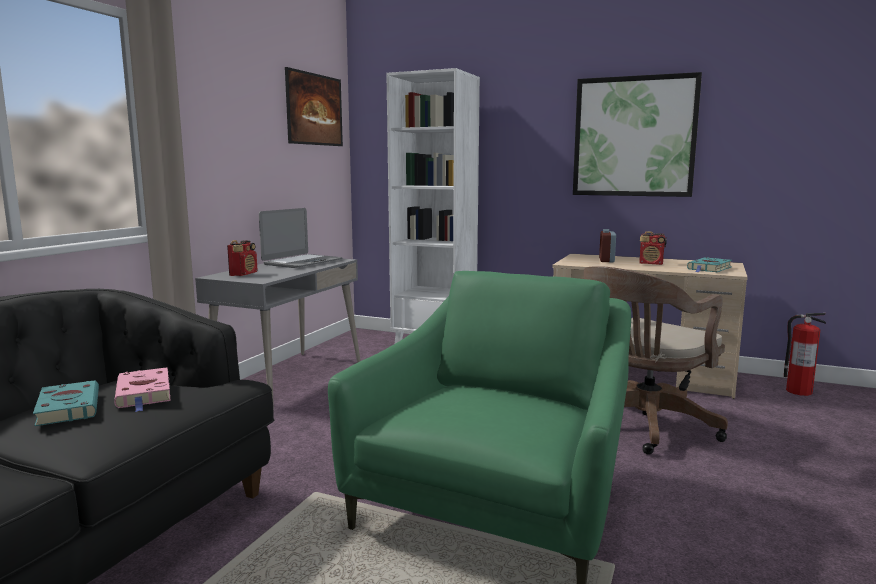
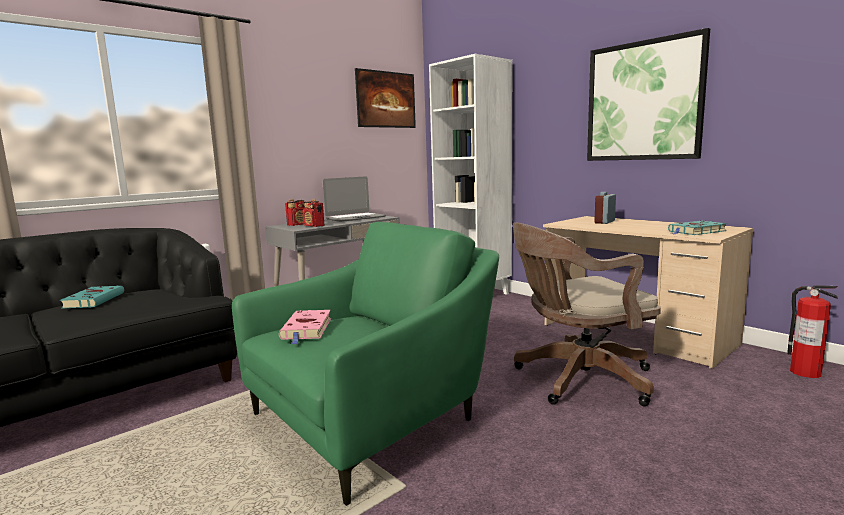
camera: 25 degrees right, 0 degrees up
pink book [114,367,171,412] -> pink book moved to [279,310,331,344]
radio [639,231,667,265] -> radio moved to [302,199,325,227]

